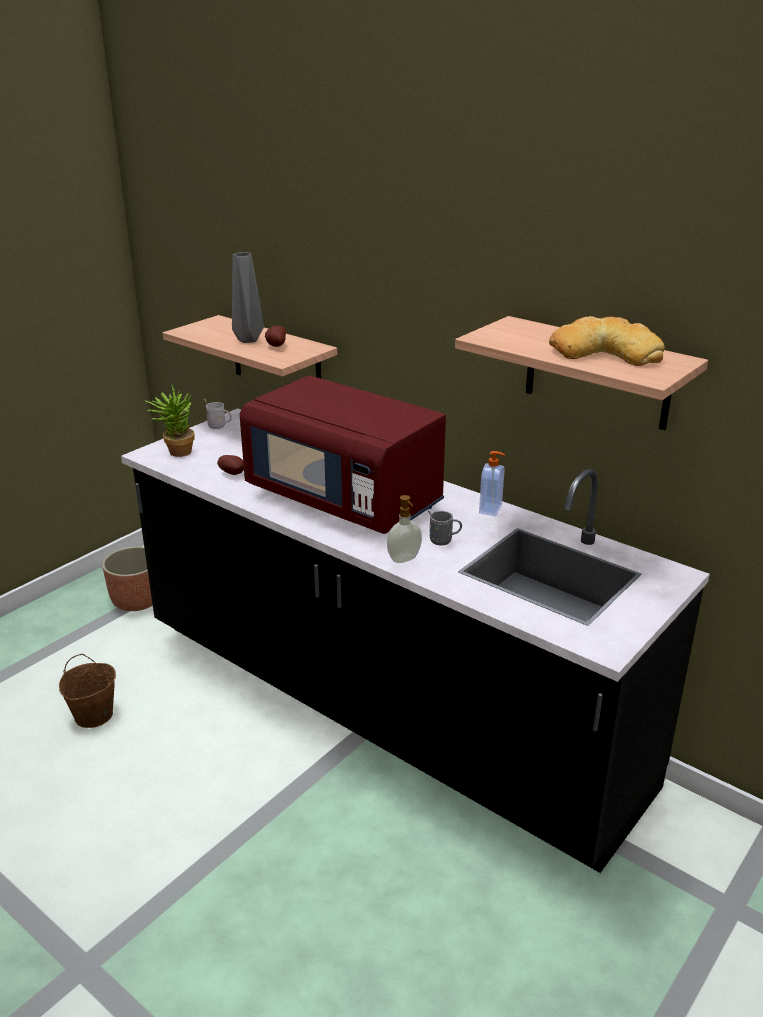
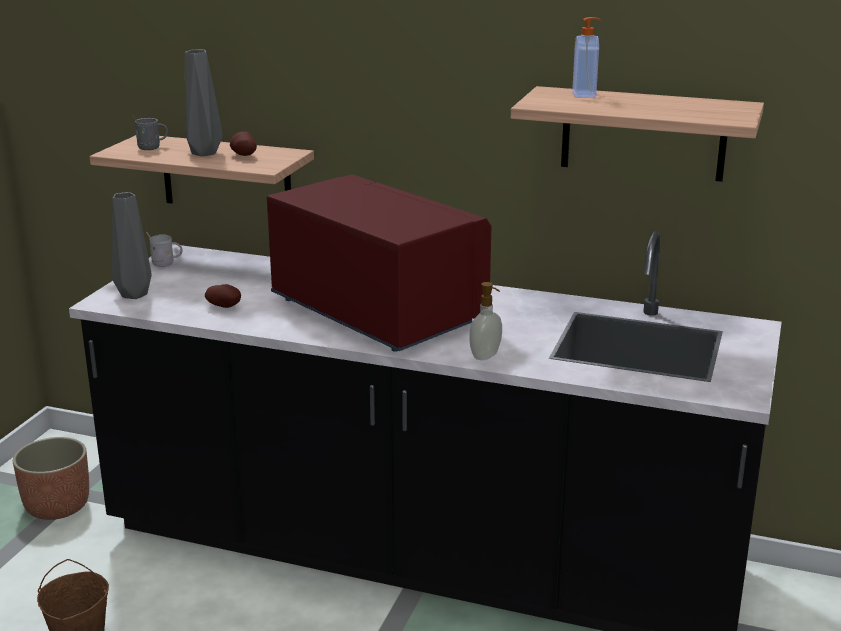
camera: 20 degrees left, 5 degrees down
potted plant [144,385,195,457] -> grey vase [112,192,151,299]
red microwave [240,375,446,534] -> red microwave turned 150 degrees counterclockwise [267,175,492,352]
grey mug [428,510,462,545] -> grey mug moved to [132,115,168,150]
soap dispenser [479,451,505,516] -> soap dispenser moved to [572,17,602,98]
bread [549,316,665,366] -> none

